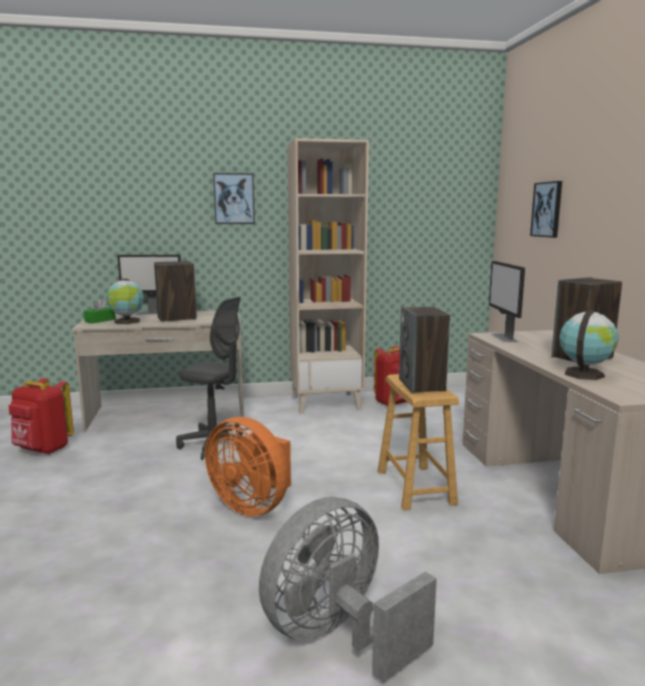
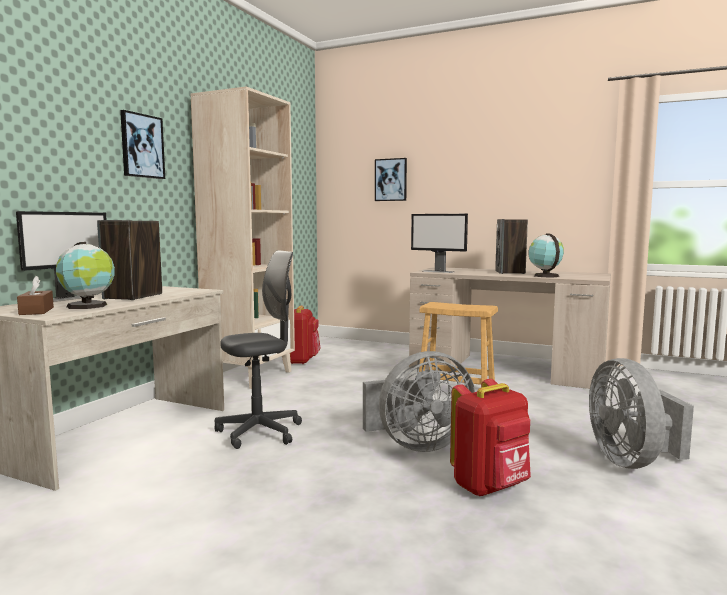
camera: 55 degrees left, 5 degrees down
red backpack [9,378,74,454] -> red backpack moved to [450,379,531,496]
green tissue box [84,299,116,324] -> brown tissue box [17,276,54,315]
orange fan [205,416,291,517] -> grey fan [363,351,475,452]
speaker [399,307,450,393] -> none

